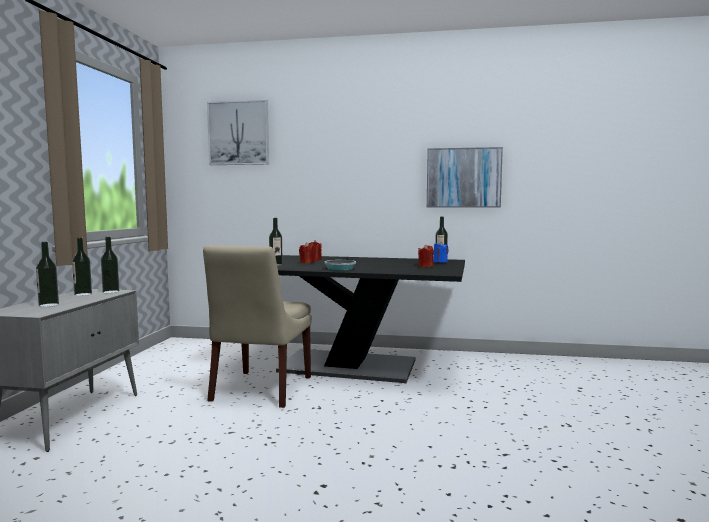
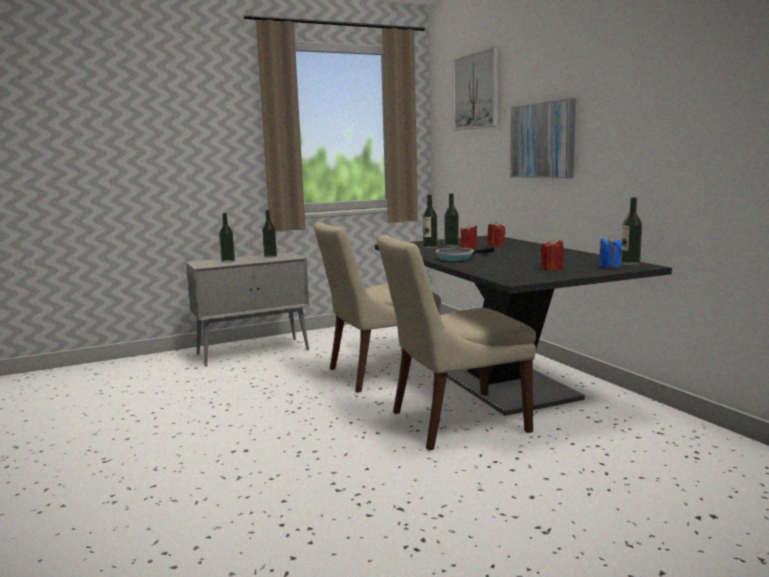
camera: 55 degrees right, 5 degrees up
bottle [101,237,119,293] -> bottle moved to [444,193,459,247]
picture [427,147,503,208] -> picture moved to [510,98,576,178]
none -> beige chair [377,235,536,451]

